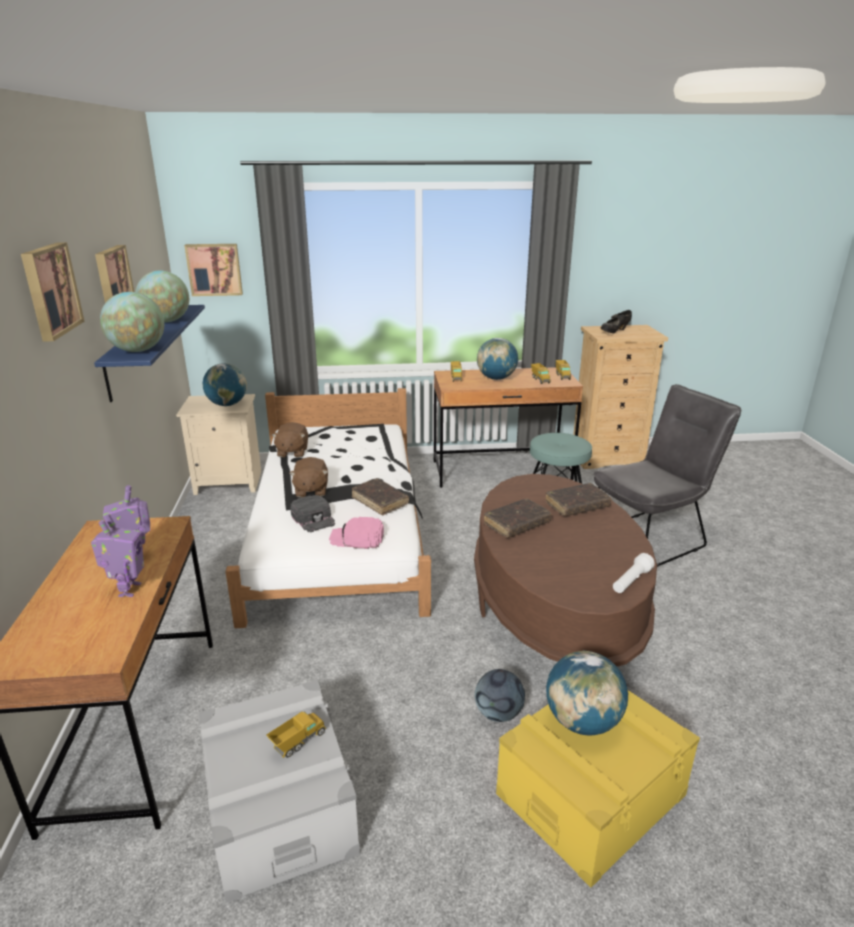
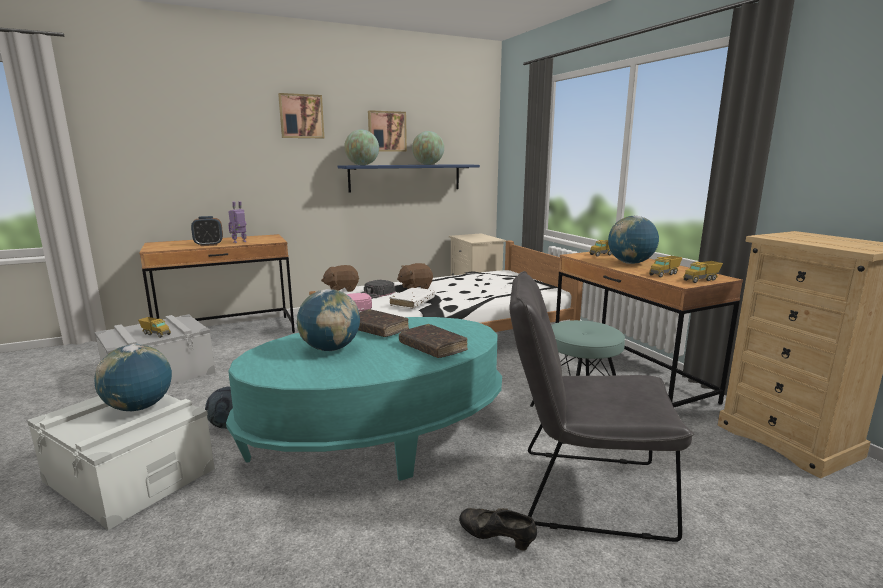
camera: 70 degrees right, 10 degrees down
toy robot [91,514,144,597] -> alarm clock [191,216,223,246]
picture [184,244,243,296] -> none
globe [203,363,247,406] -> globe moved to [296,289,360,351]
brown plush toy [272,422,308,458] -> brown plush toy moved to [321,265,359,292]
brown book [352,478,409,515] -> white book [390,288,435,309]
brown coffee table [474,474,657,666] -> turquoise coffee table [226,317,502,481]
yellow storage box [496,690,700,888] -> white storage box [27,394,215,530]
grey chair [594,384,742,567] -> grey chair turned 150 degrees clockwise [509,271,694,542]
black shoe [601,310,632,333] -> black shoe moved to [459,508,537,551]
white flashlight [613,553,655,593] -> none

